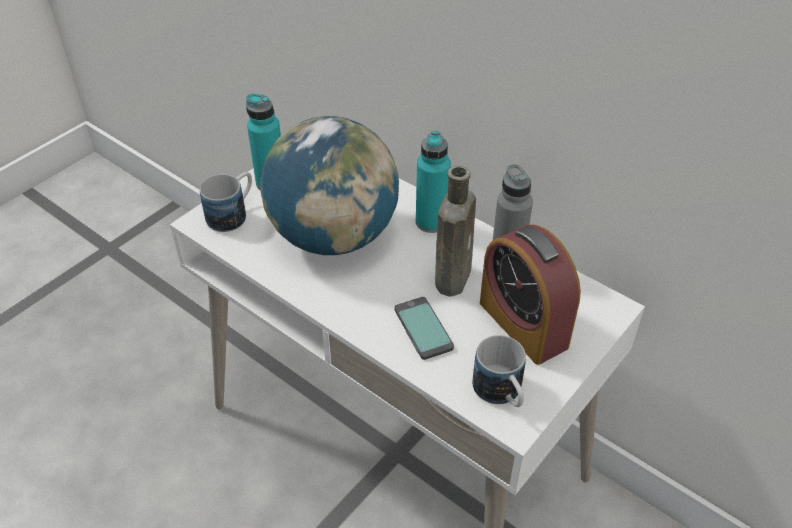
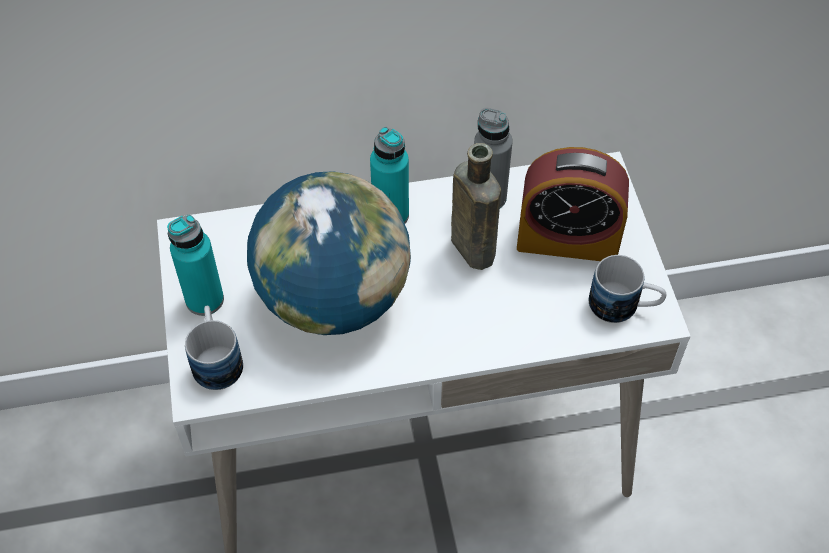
camera: 50 degrees left, 10 degrees up
phone [395,297,454,360] -> none

